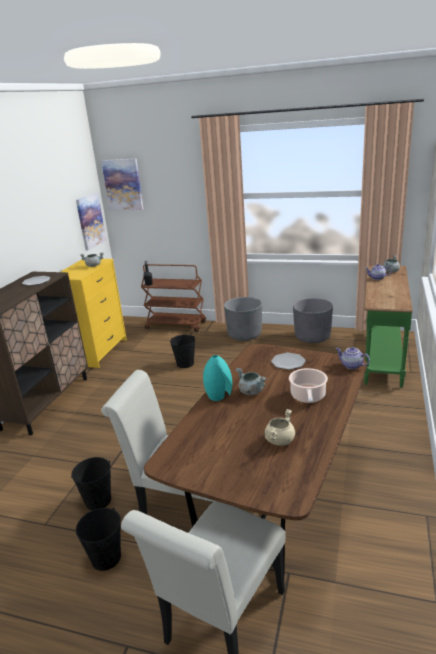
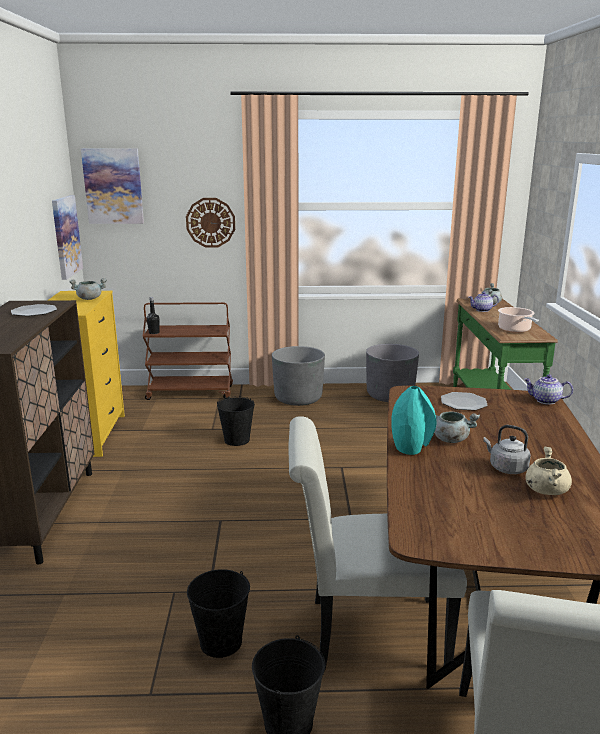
camera: 20 degrees left, 5 degrees down
cooking pot [289,368,328,403] -> cooking pot moved to [498,307,539,333]
none -> wall clock [186,198,235,248]
none -> grey kettle [483,425,531,474]

